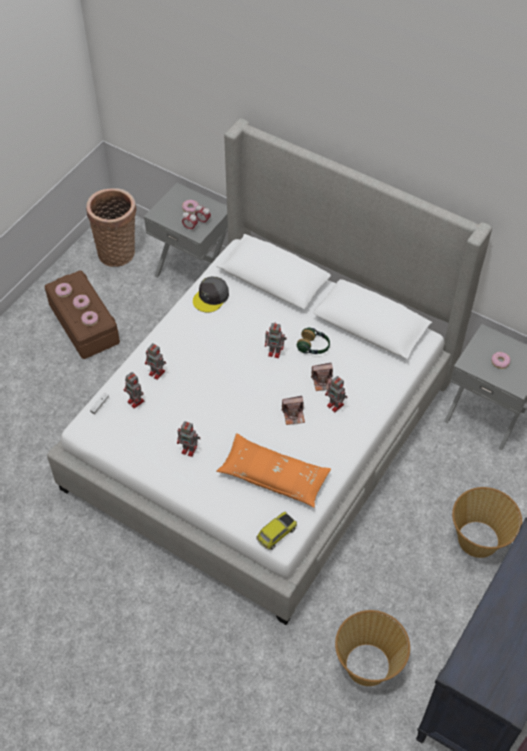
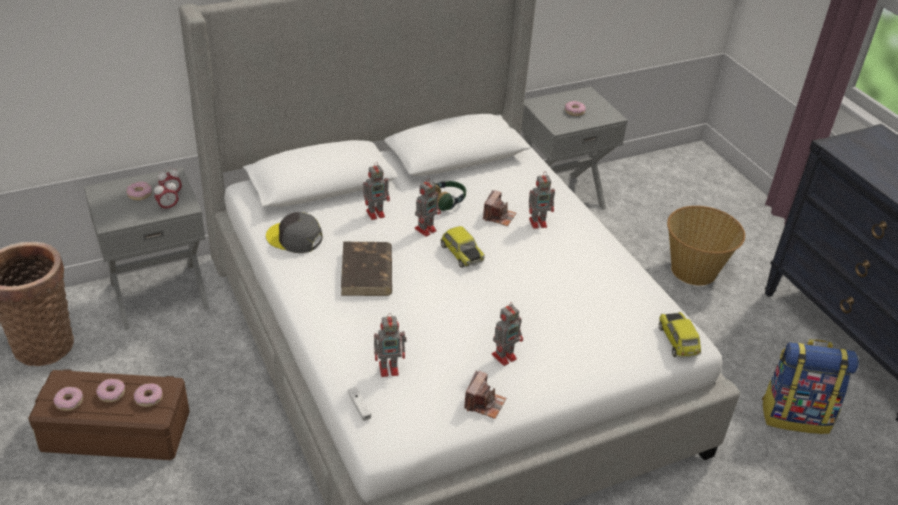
camera: 60 degrees left, 15 degrees down
toy robot [145,343,166,380] -> toy robot moved to [363,162,390,220]
grey cap [193,276,229,313] -> grey cap turned 135 degrees clockwise [266,212,323,253]
orange pillow [217,433,331,508] -> none
camera [281,396,305,425] -> camera moved to [464,370,506,419]
basket [335,610,410,686] -> backpack [762,339,859,434]
none -> brown book [341,242,392,296]
none -> toy car [440,226,485,268]

